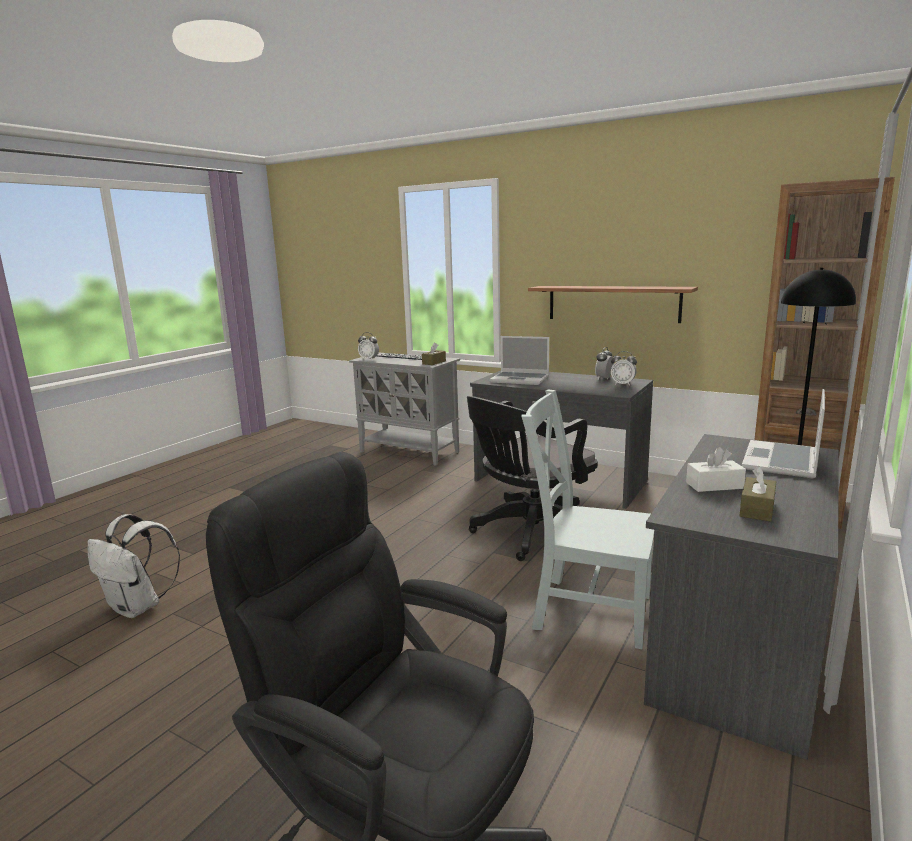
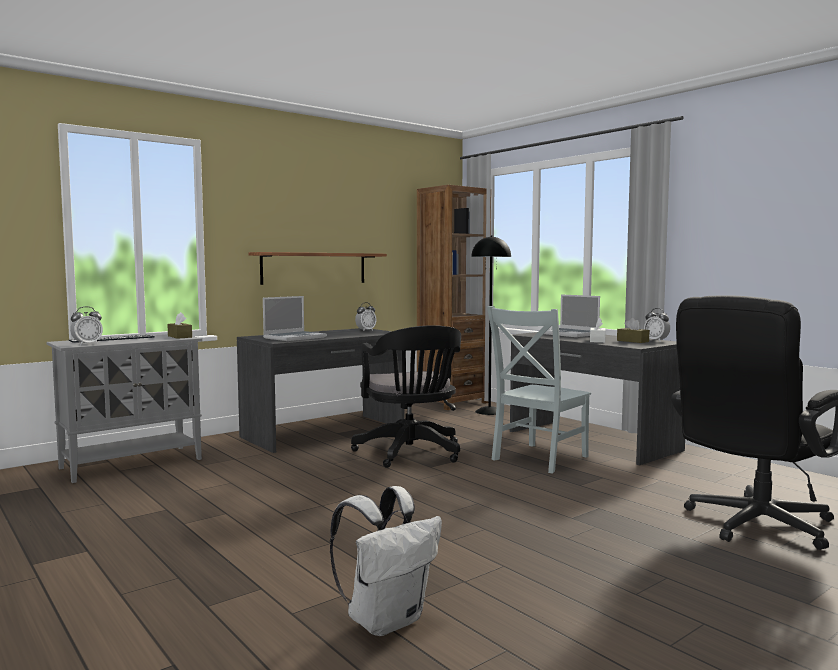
camera: 70 degrees left, 10 degrees down
alarm clock [595,347,614,380] -> alarm clock moved to [644,308,670,342]

